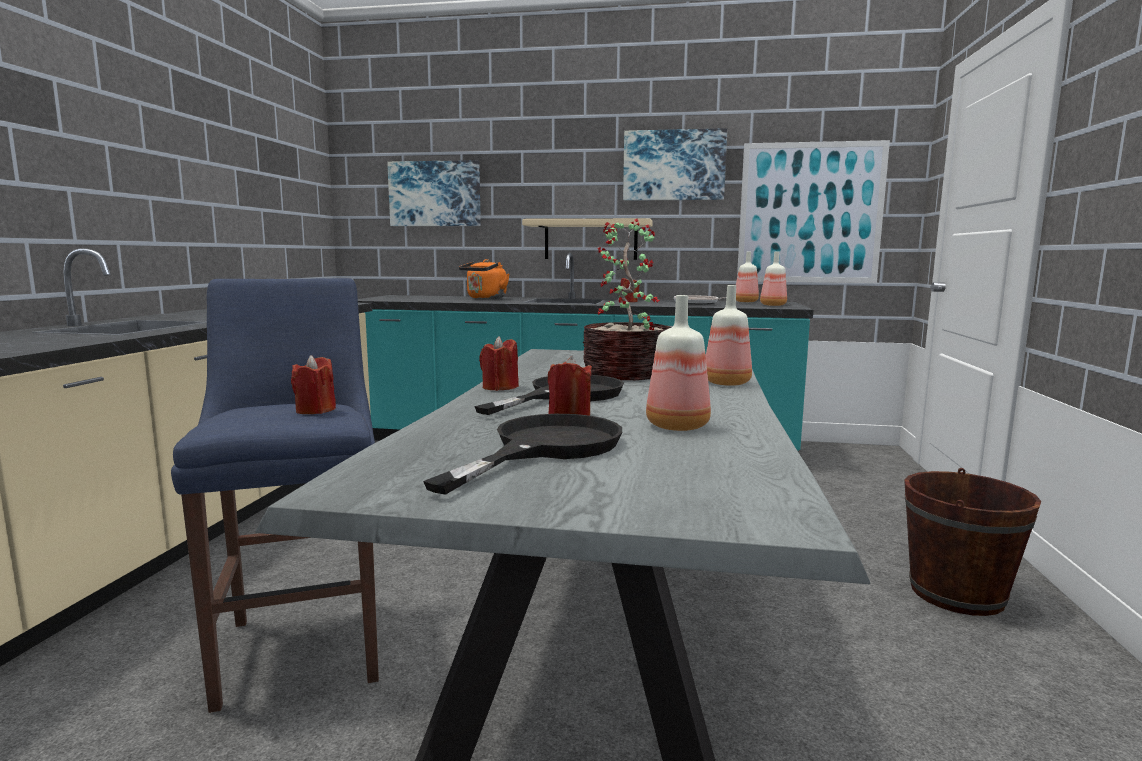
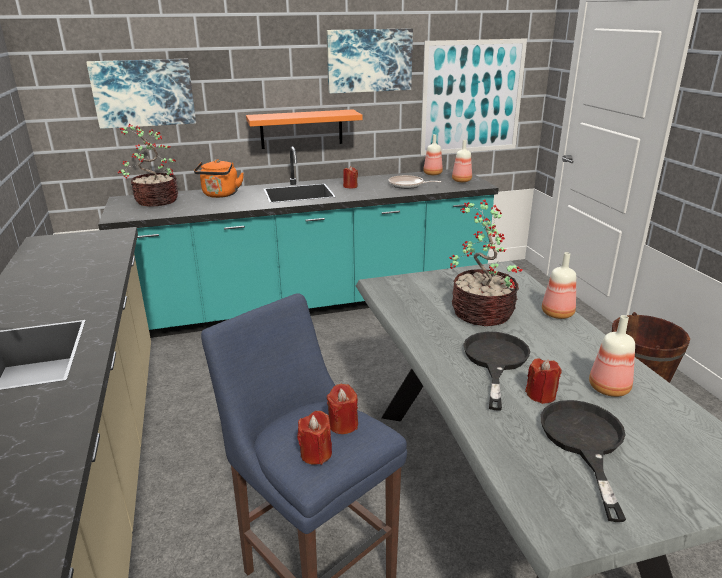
camera: 25 degrees left, 15 degrees up
red candle [479,337,519,391] -> red candle moved to [297,411,332,465]
beige shelf [522,219,652,260] -> orange shelf [246,109,363,149]
none -> potted plant [118,123,179,207]

